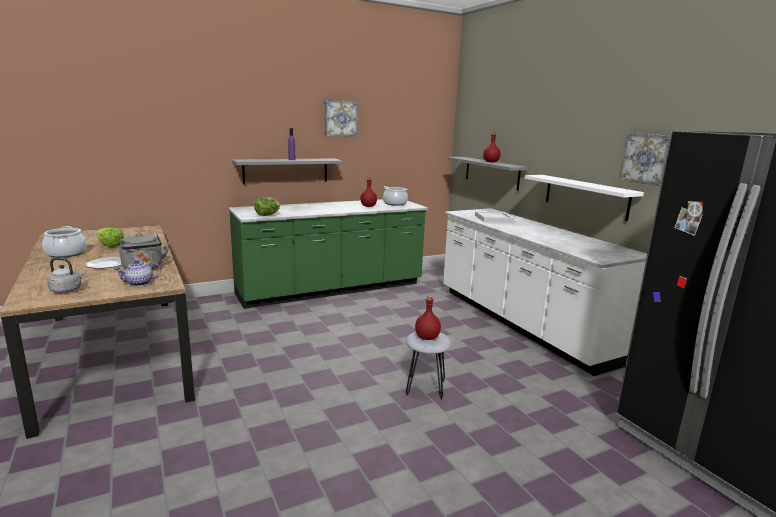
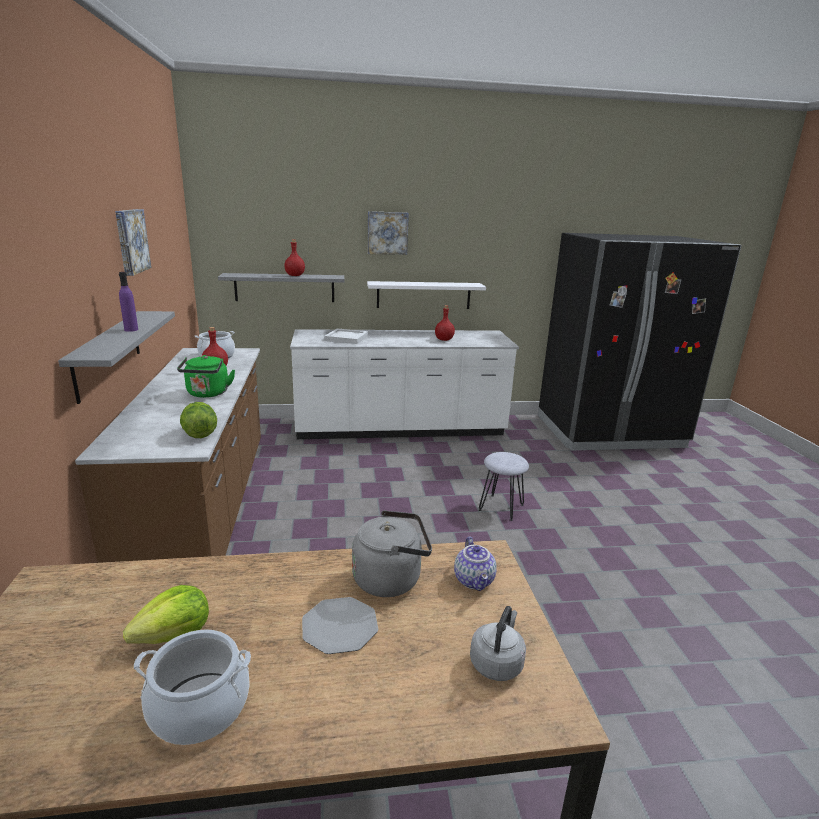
camera: 70 degrees left, 5 degrees up
green counter [228,199,428,309] -> brown counter [75,348,261,563]
red bottle [415,295,441,340] -> red bottle moved to [435,305,455,341]
picture [619,133,670,186] -> picture moved to [368,211,409,255]
none -> green kettle [177,355,235,398]

